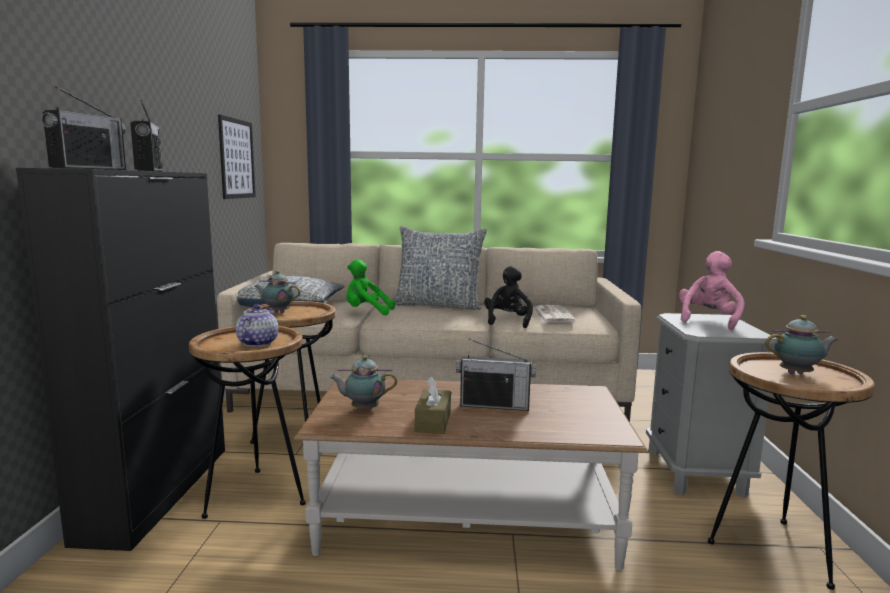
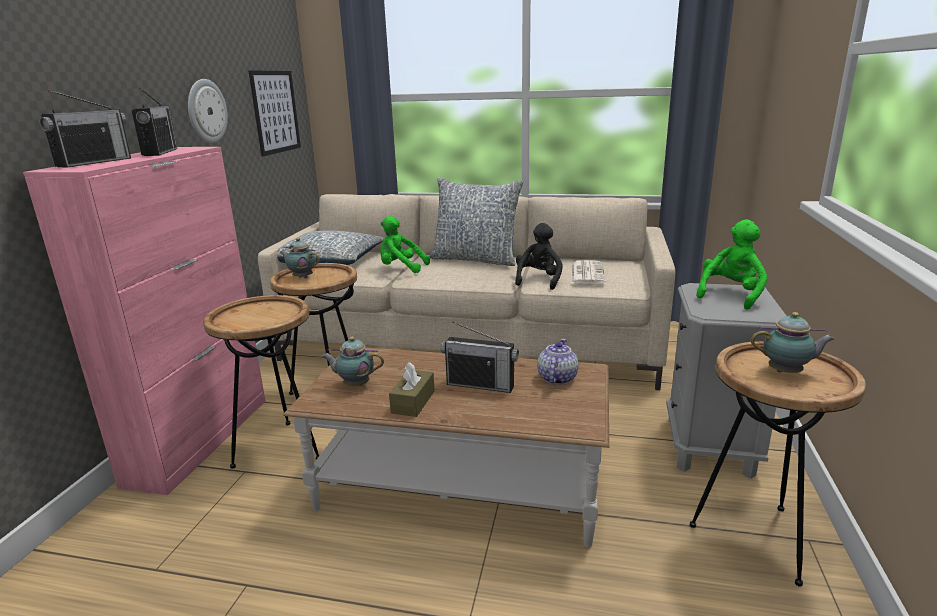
camera: 10 degrees right, 10 degrees up
black cabinet [16,168,225,551] -> pink cabinet [23,147,265,495]
teapot [236,304,278,347] -> teapot moved to [537,339,579,385]
pink plush toy [679,251,745,330] -> green plush toy [696,219,768,310]
none -> wall clock [188,79,228,143]

